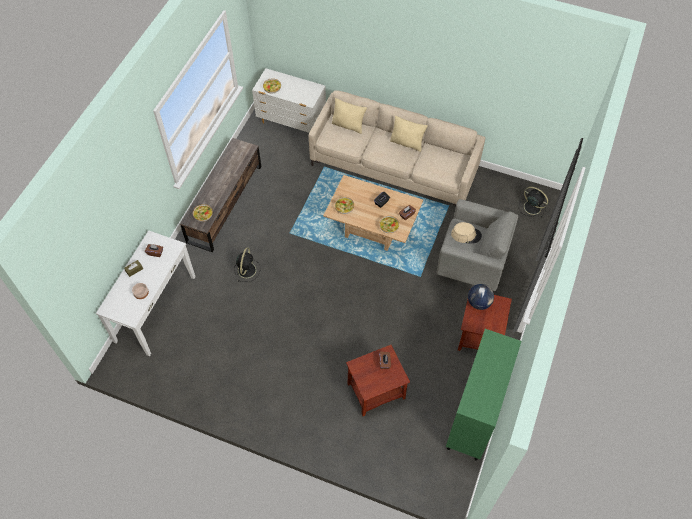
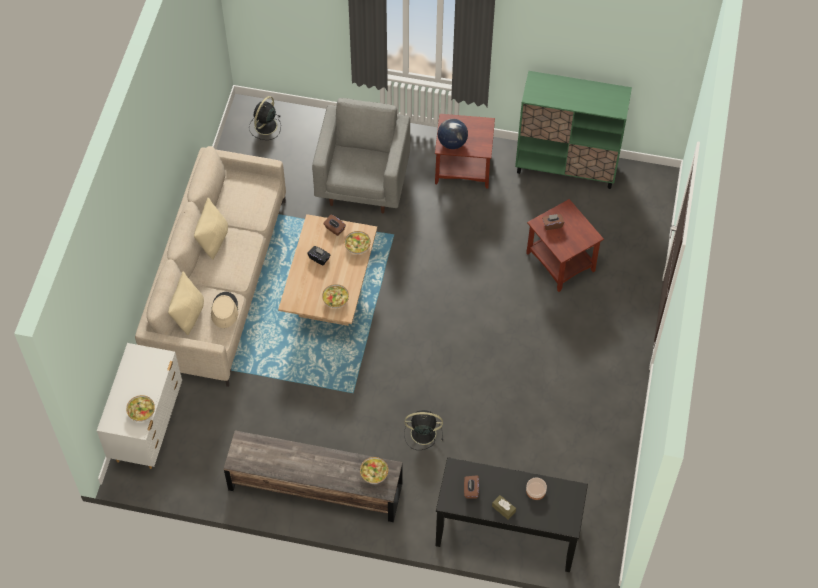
camera: 100 degrees left, 0 degrees up
white console table [96,230,196,356] -> black console table [436,457,588,572]
beige hat [451,222,482,244] -> beige hat moved to [211,292,238,328]

